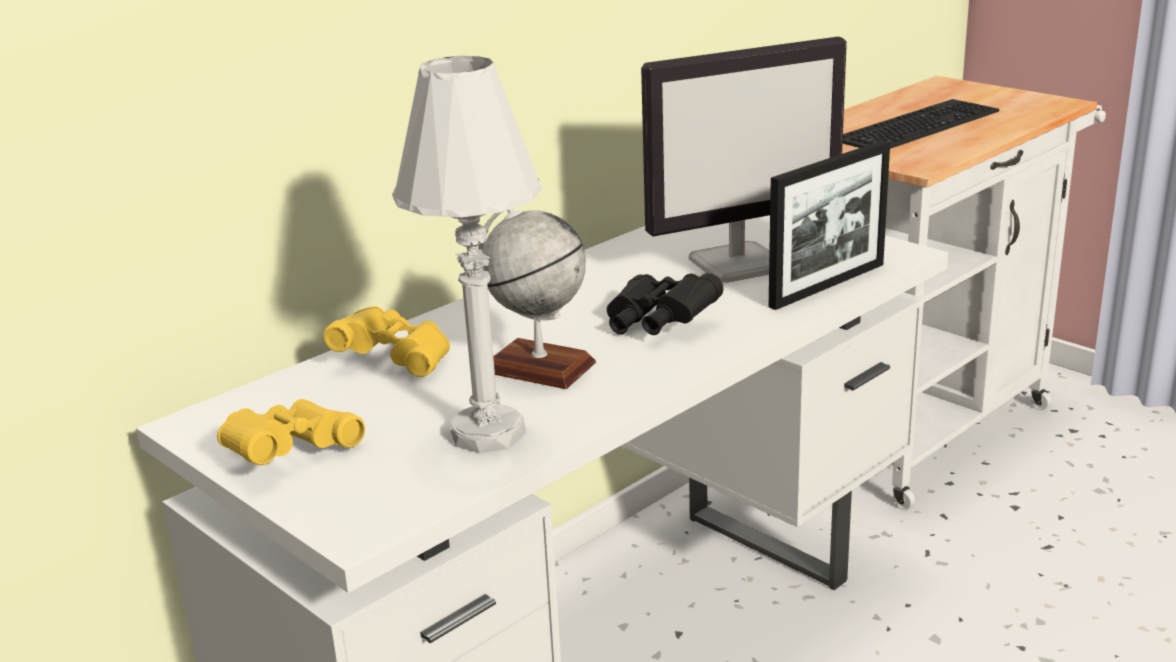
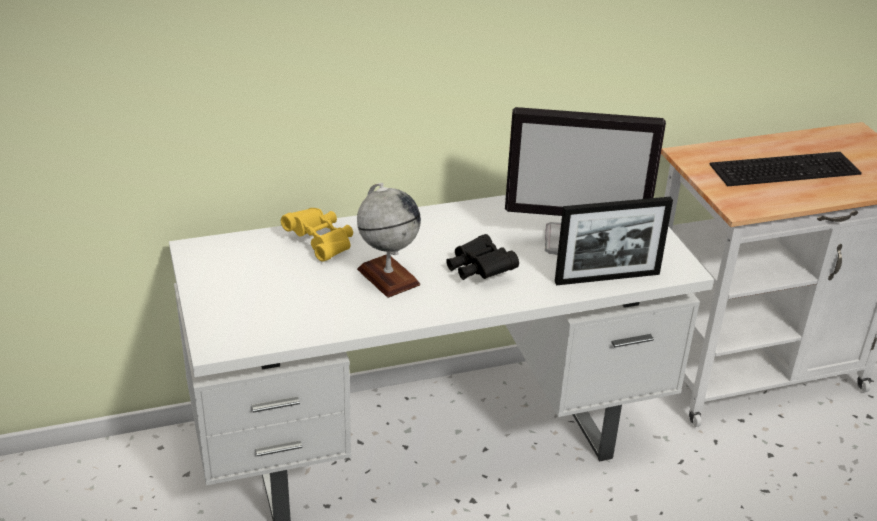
camera: 25 degrees right, 10 degrees up
yellow binoculars [217,399,365,465] -> none
white table lamp [392,56,542,453] -> none

